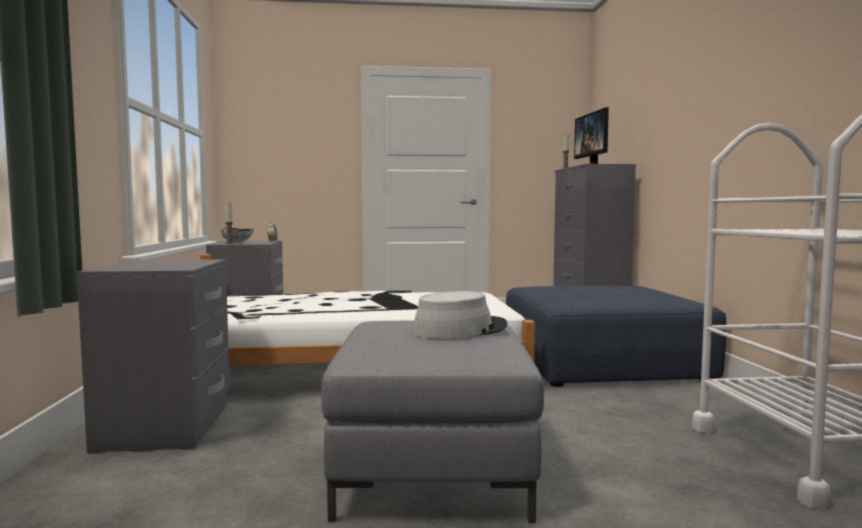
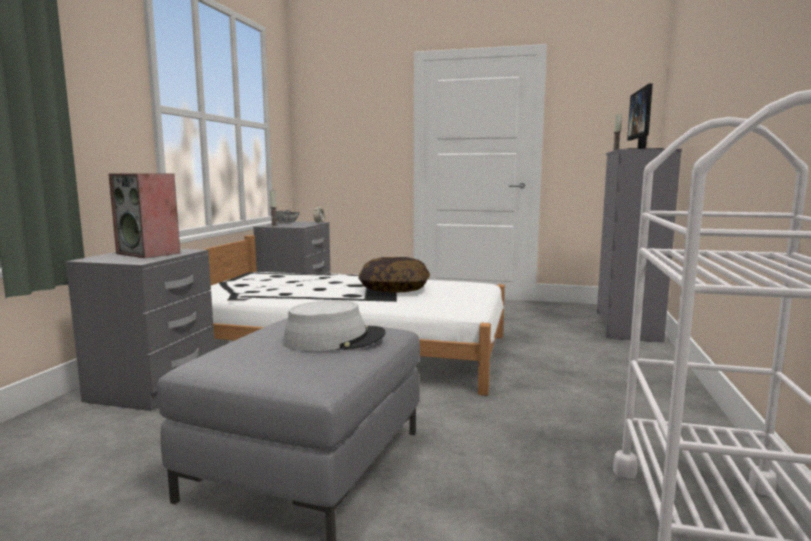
camera: 20 degrees right, 5 degrees up
blue ottoman [506,285,726,387] -> none
none -> speaker [108,173,180,258]
none -> pillow [358,257,430,293]

